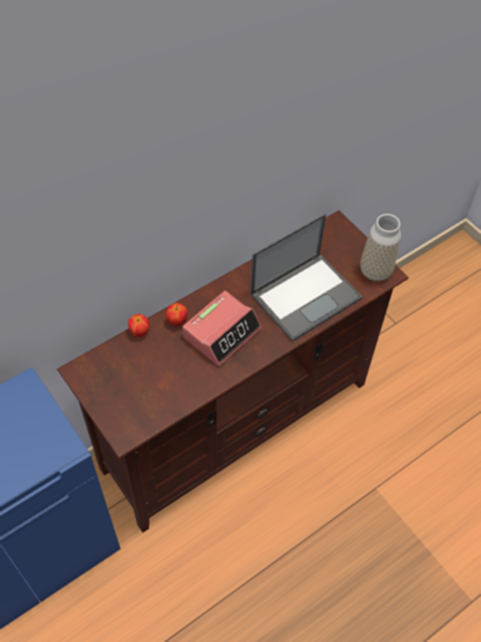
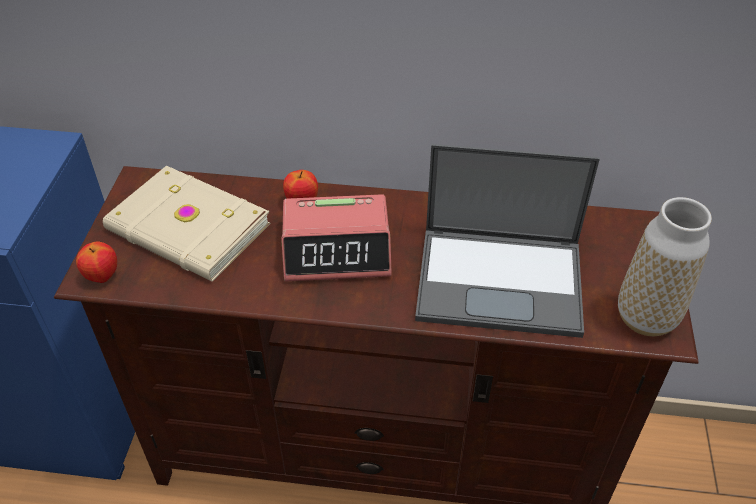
camera: 45 degrees right, 10 degrees down
apple [128,314,149,337] -> apple moved to [76,241,117,283]
none -> beige book [103,166,271,282]

